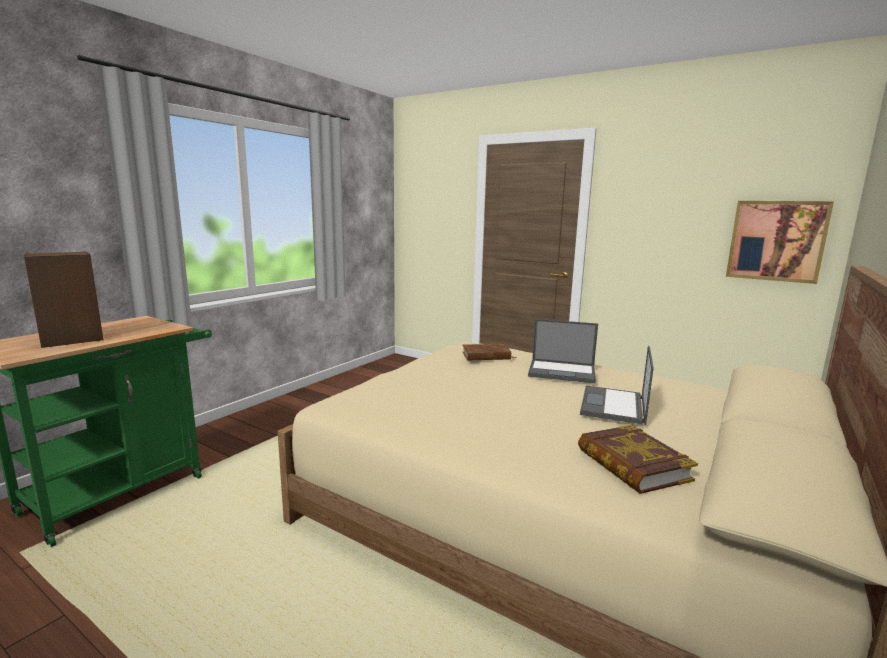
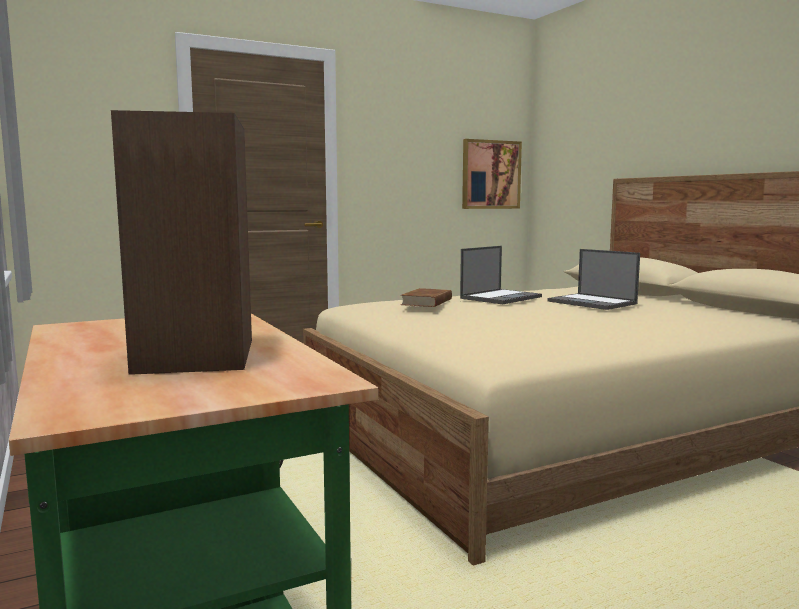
camera: 60 degrees left, 5 degrees down
book [578,425,698,494] -> none

